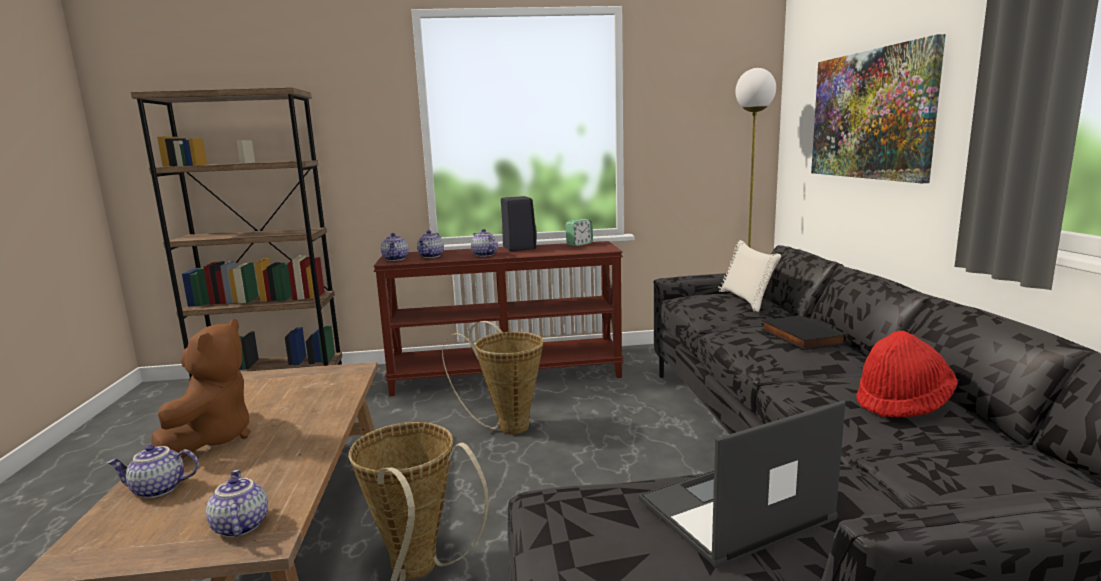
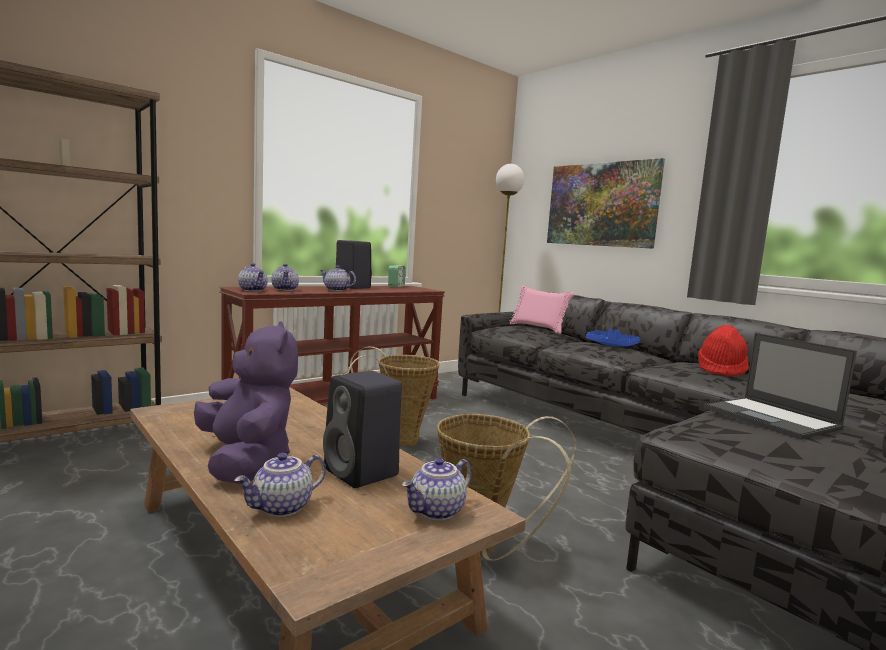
camera: 35 degrees left, 5 degrees down
brown plush toy [151,319,251,458] -> purple plush toy [194,321,298,484]
teapot [206,470,268,538] -> teapot turned 75 degrees counterclockwise [402,458,472,521]
laptop [639,401,845,568] -> laptop turned 60 degrees counterclockwise [704,333,857,440]
white pillow [718,240,781,312] -> pink pillow [509,286,574,334]
black book [761,315,847,350] -> blue tray [586,329,640,347]
none -> black speaker [323,371,402,488]

